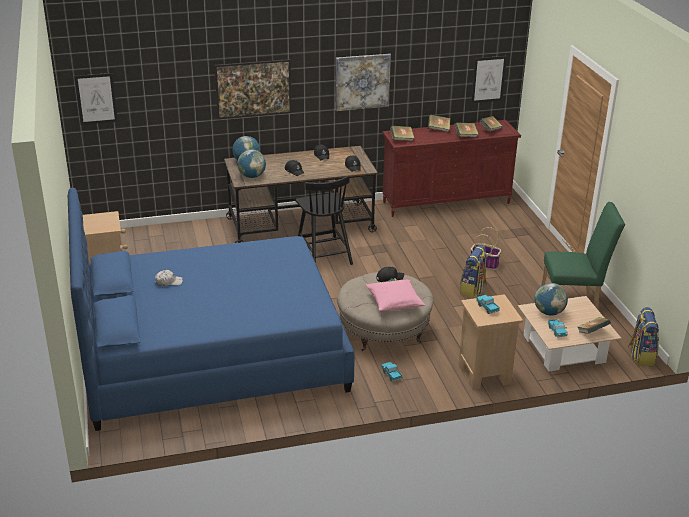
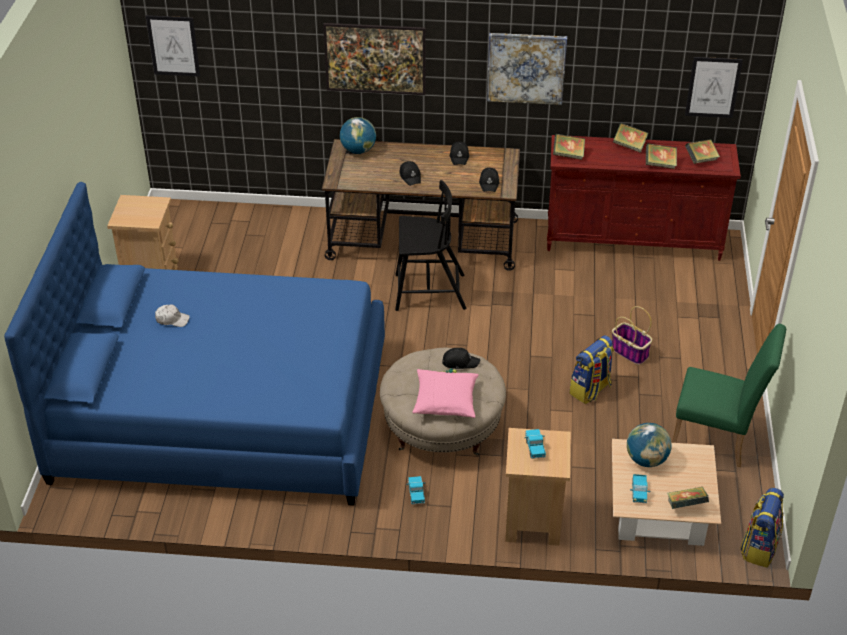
camera: 20 degrees right, 10 degrees up
globe [238,149,266,178] -> none
black chair [296,176,353,265] -> black chair turned 90 degrees counterclockwise [395,180,466,311]

